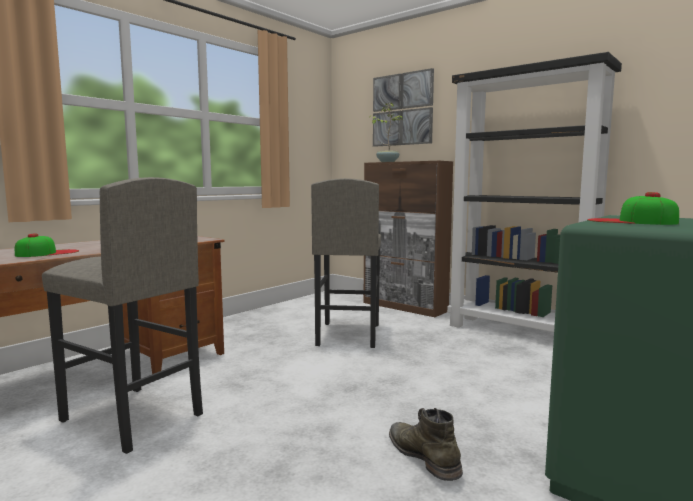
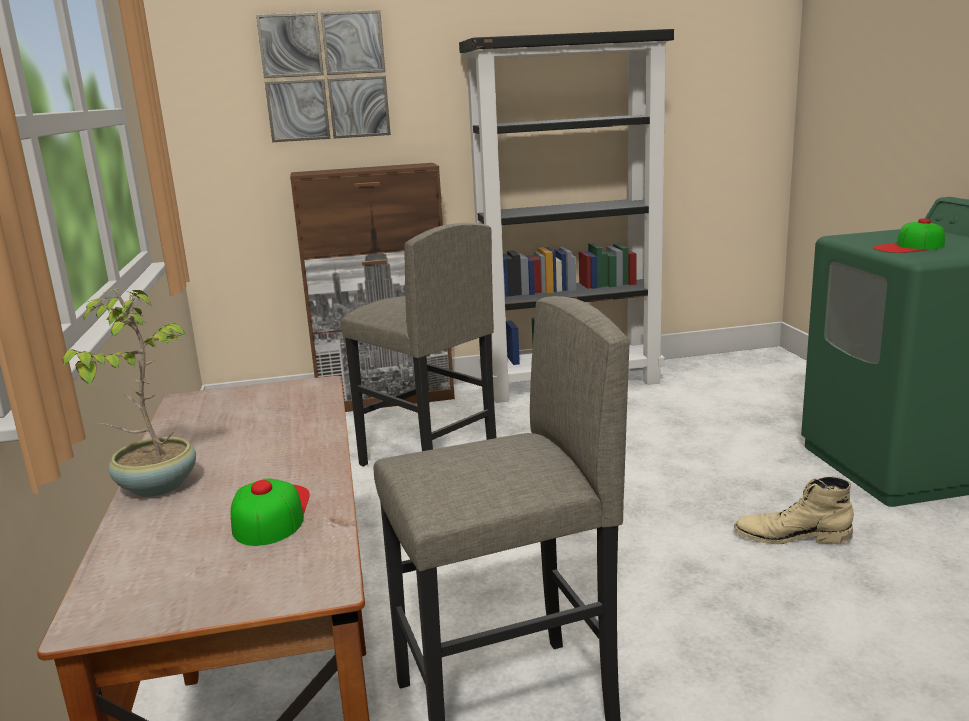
camera: 50 degrees left, 10 degrees up
potted plant [369,103,403,162] -> potted plant moved to [63,288,196,497]
green boot [389,408,463,481] -> beige boot [734,477,854,544]

